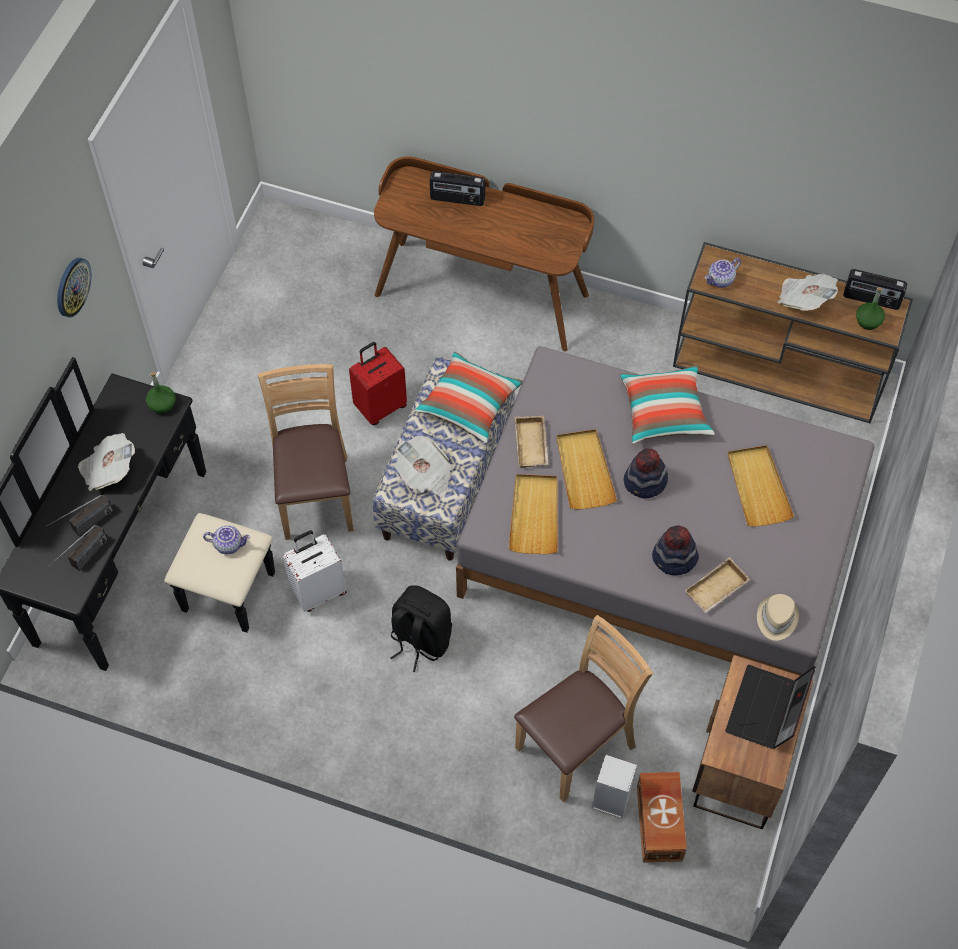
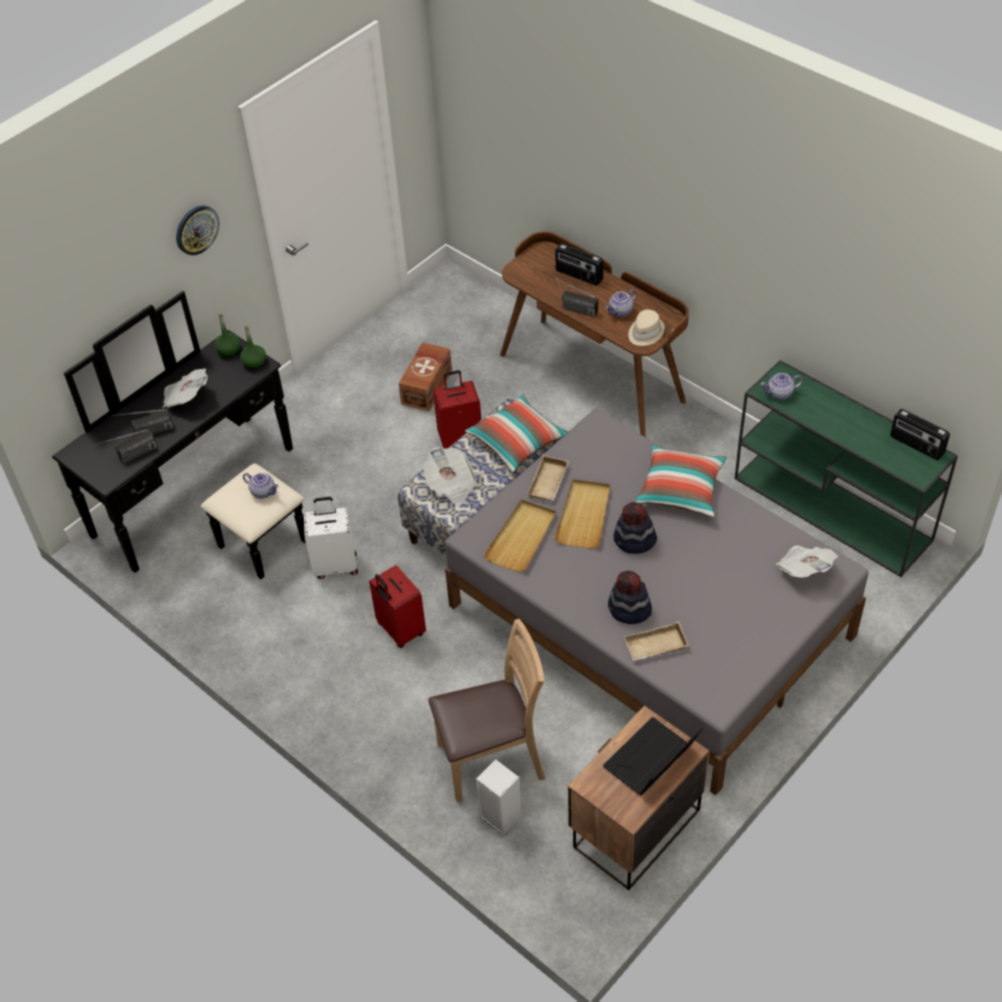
camera: 25 degrees right, 10 degrees down
brown chair [257,364,354,540] -> none
black backpack [390,585,452,672] -> red suitcase [369,565,426,648]
brown storage box [637,772,687,862] -> brown storage box moved to [399,342,452,411]
brown console table [673,242,913,423] -> green console table [735,360,958,577]
beige tray [727,445,794,527] -> none
beige hat [757,594,799,641] -> beige hat moved to [628,310,665,346]
newspaper [778,274,838,311] -> newspaper moved to [775,545,838,578]
green bottle [856,287,885,330] -> green bottle moved to [214,313,240,357]
none -> radio [549,275,598,317]
none -> teapot [606,289,636,317]

